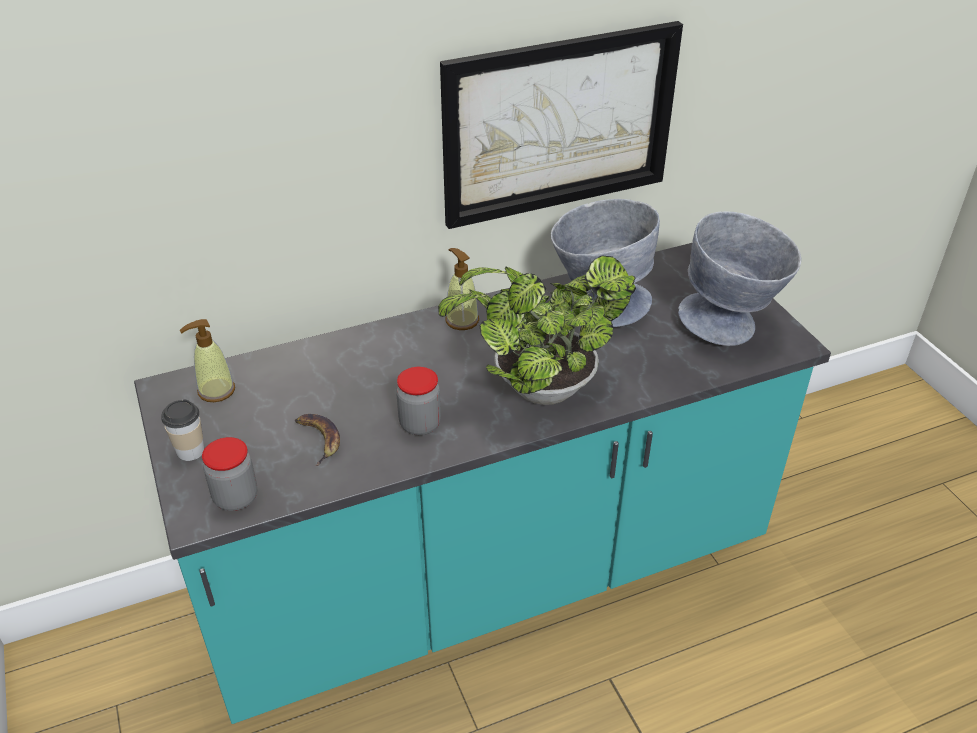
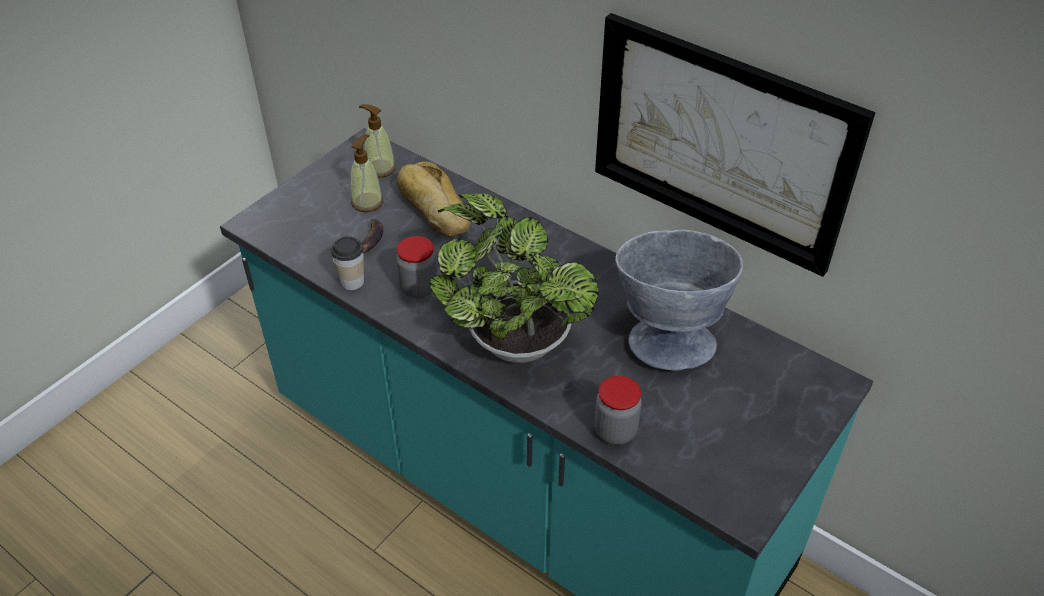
camera: 60 degrees right, 5 degrees up
cup [161,399,204,461] -> cup moved to [331,236,364,290]
jar [202,437,257,511] -> jar moved to [594,376,642,445]
soap dispenser [445,248,479,330] -> soap dispenser moved to [351,134,383,212]
grey bowl [678,211,801,346] -> none
none -> bread [397,161,471,237]

